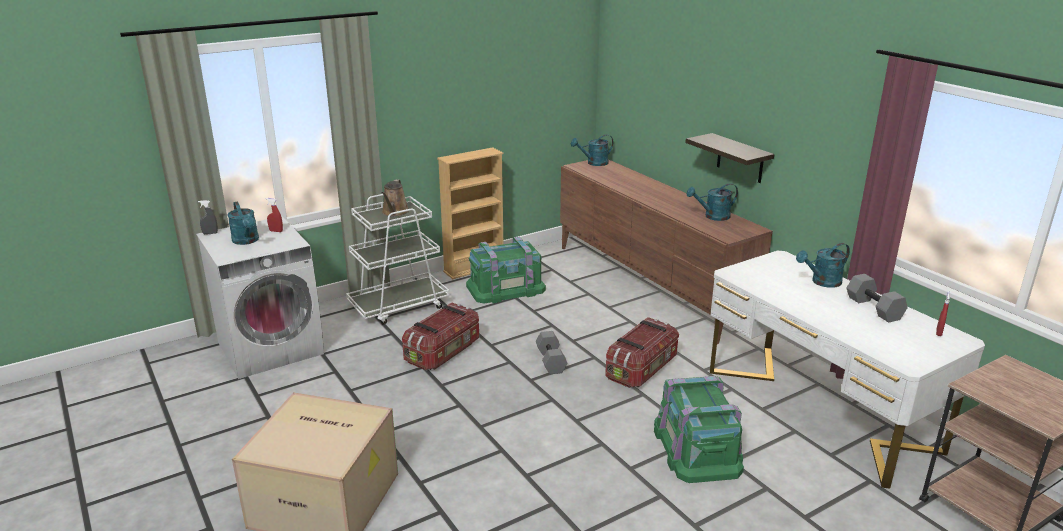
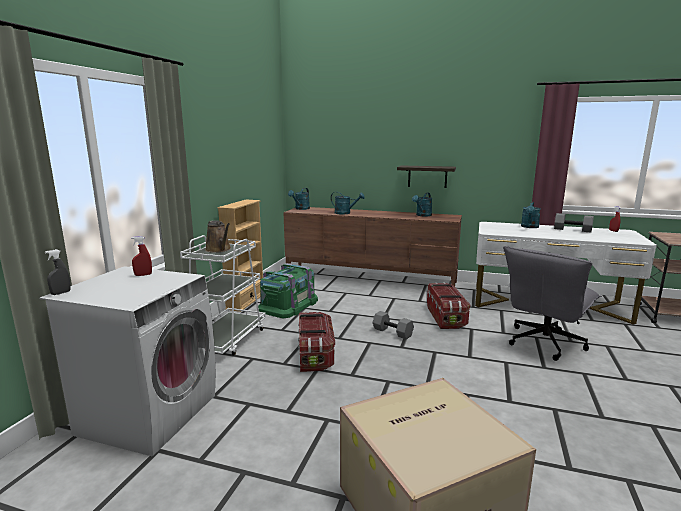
camera: 40 degrees left, 10 degrees down
turquoise watering can [227,202,259,245] -> turquoise watering can moved to [331,192,365,214]
green storage box [654,376,744,483] -> grey office chair [503,246,602,361]

